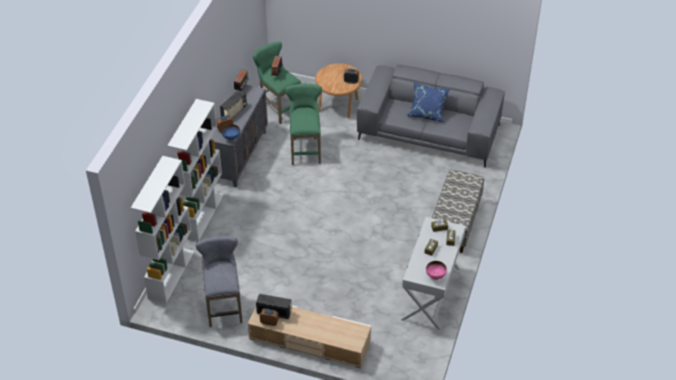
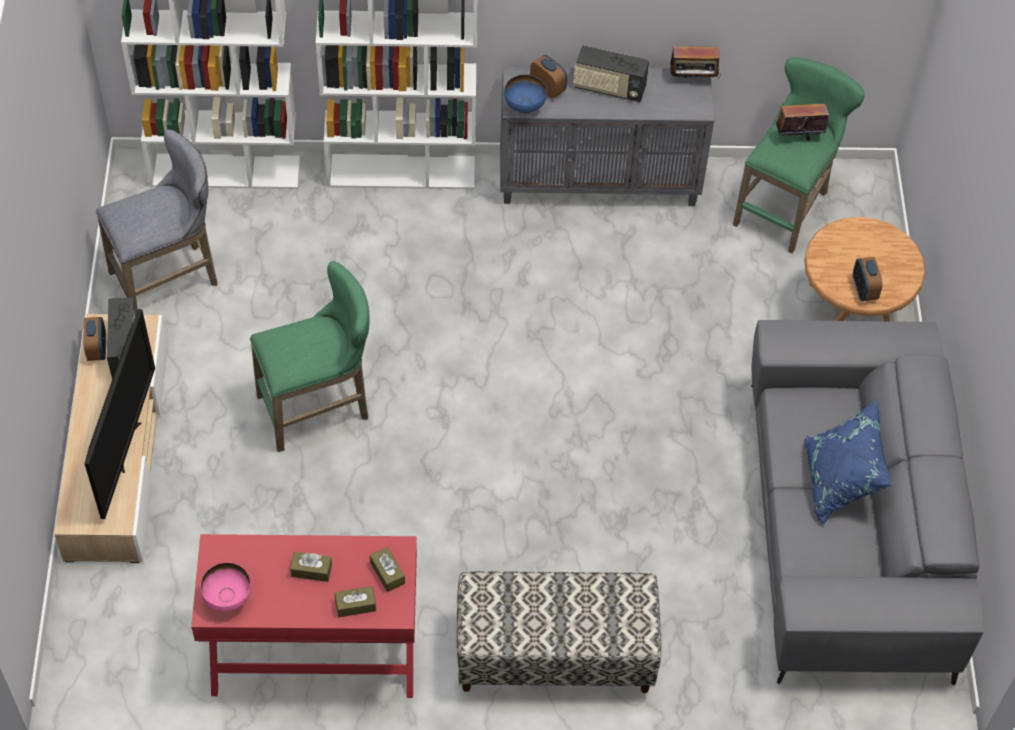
camera: 70 degrees right, 10 degrees up
green stool [285,84,322,165] -> green stool moved to [250,261,369,452]
white console table [401,217,466,330] -> red console table [191,534,417,698]
none -> television [85,309,155,519]

